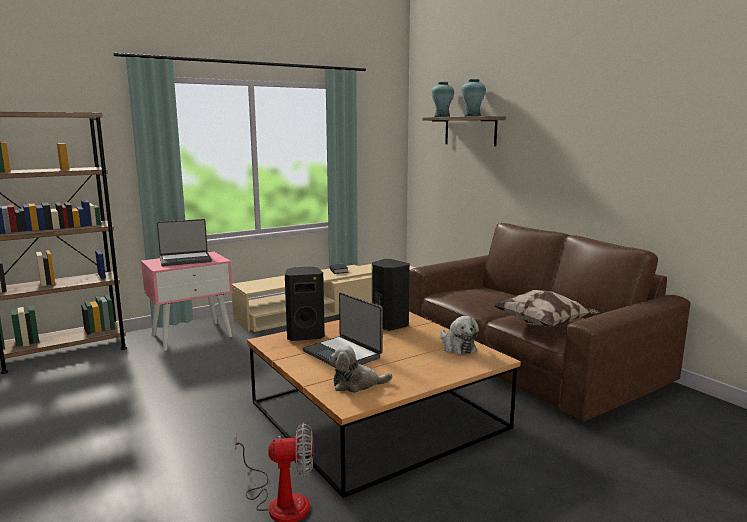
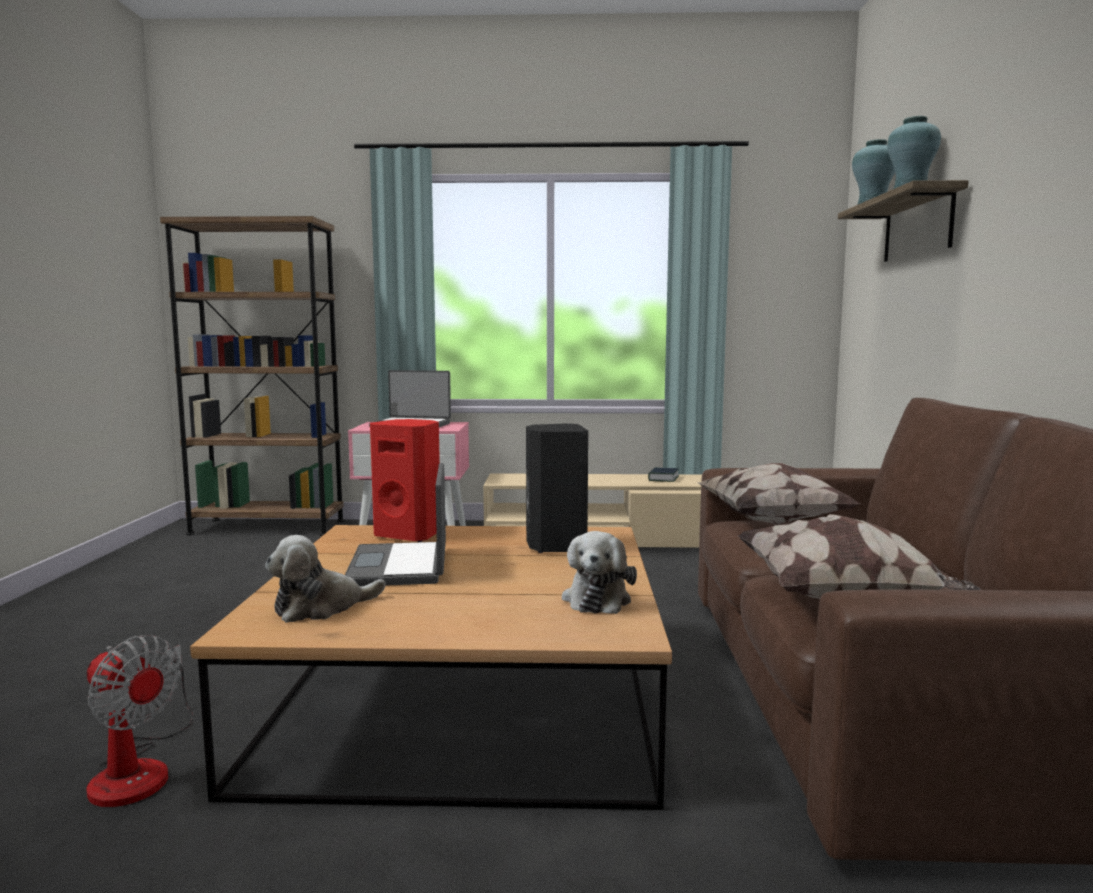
camera: 35 degrees right, 5 degrees down
black speaker [285,267,325,341] -> red speaker [370,419,440,542]
plush toy [329,345,393,393] -> plush toy turned 60 degrees counterclockwise [265,535,386,623]
none -> pillow [698,463,860,525]

